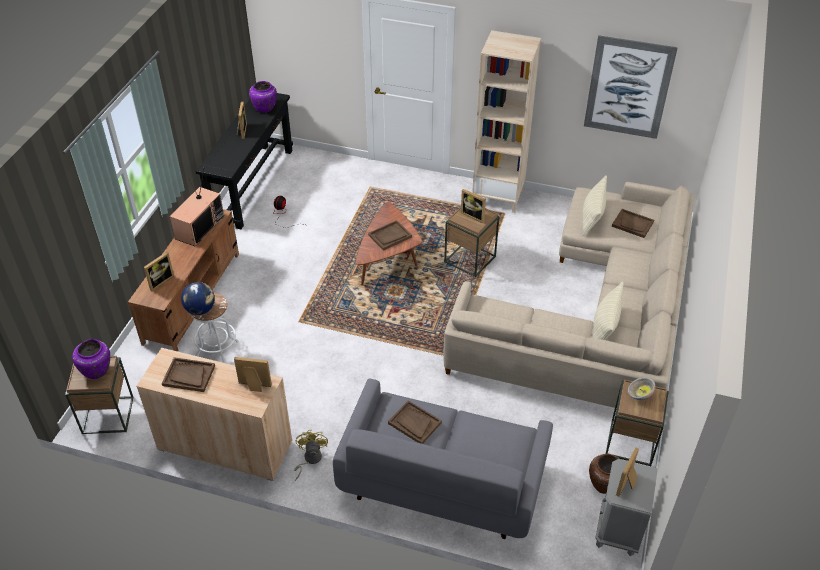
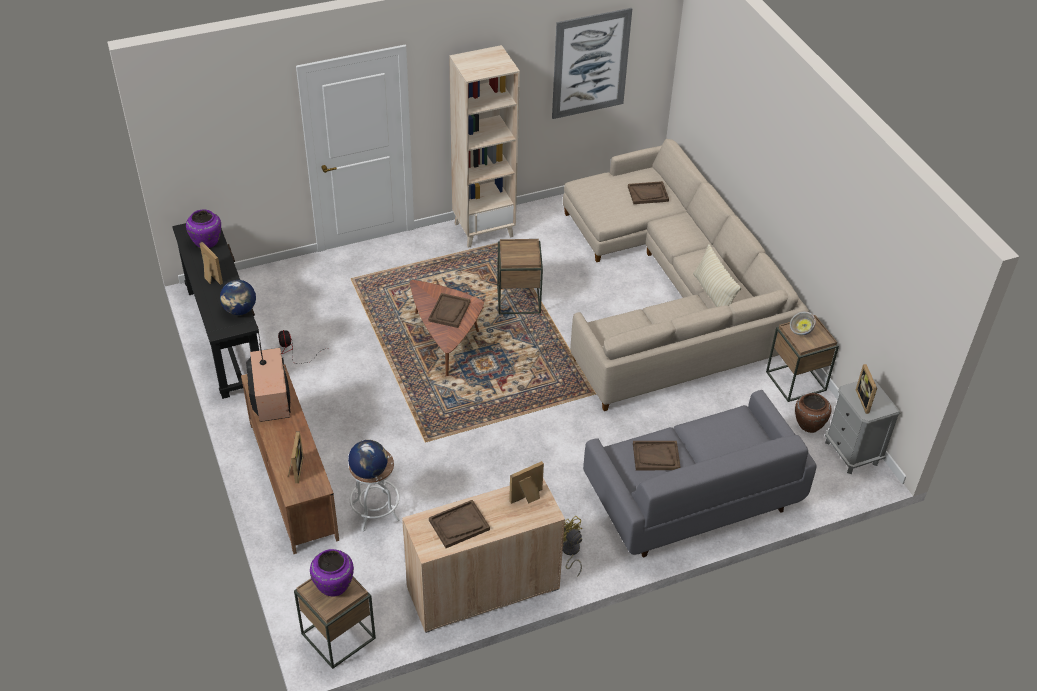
camera: 40 degrees left, 0 degrees up
picture frame [461,189,486,223] -> none
beige pillow [583,175,607,236] -> none
none -> globe [220,280,256,315]

